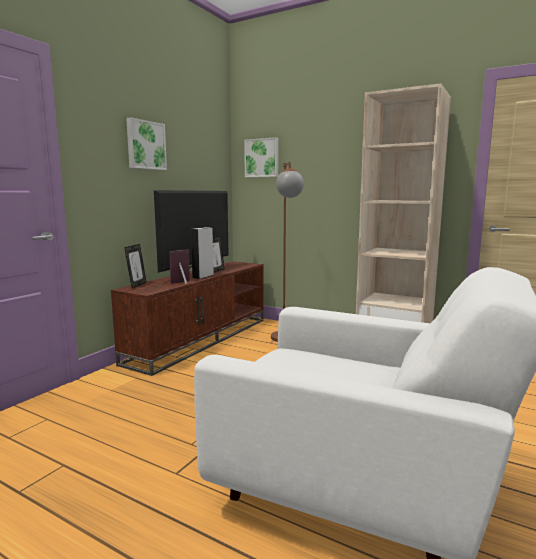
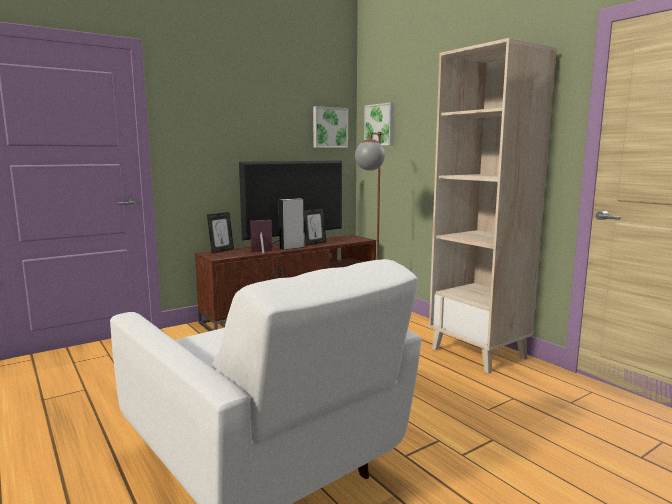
camera: 25 degrees right, 0 degrees up
picture [126,117,167,170] -> picture moved to [313,106,348,148]

